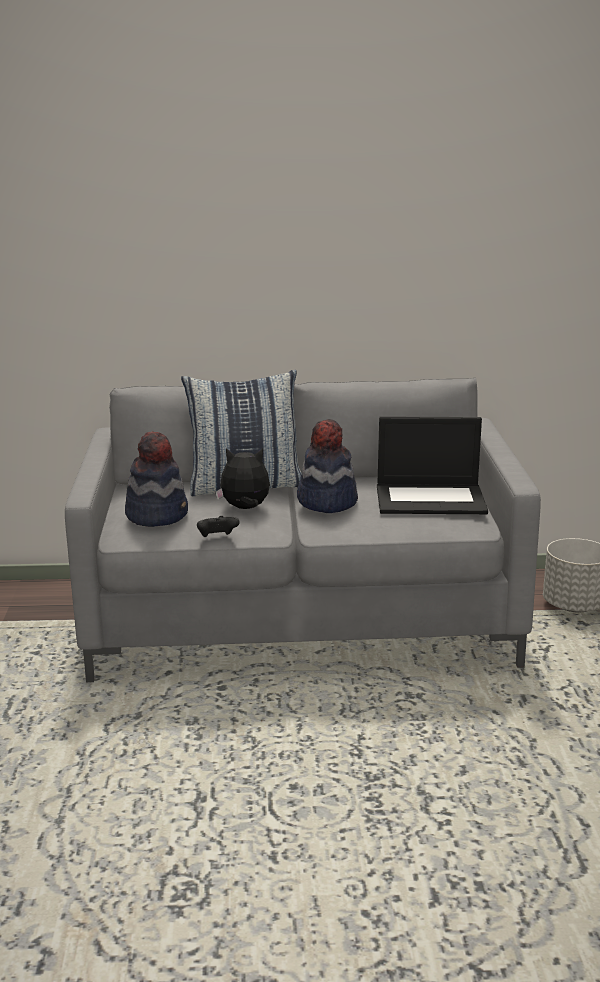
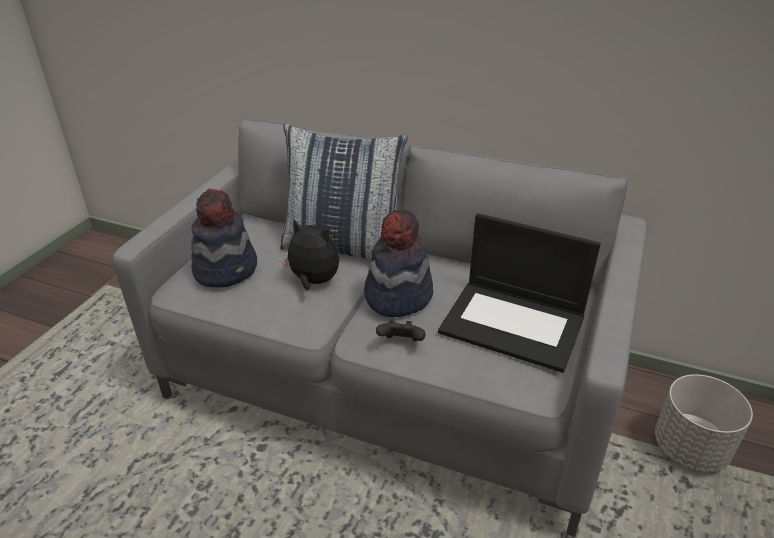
camera: 25 degrees right, 15 degrees up
black game controller [197,516,239,537] -> black game controller moved to [376,321,426,341]

